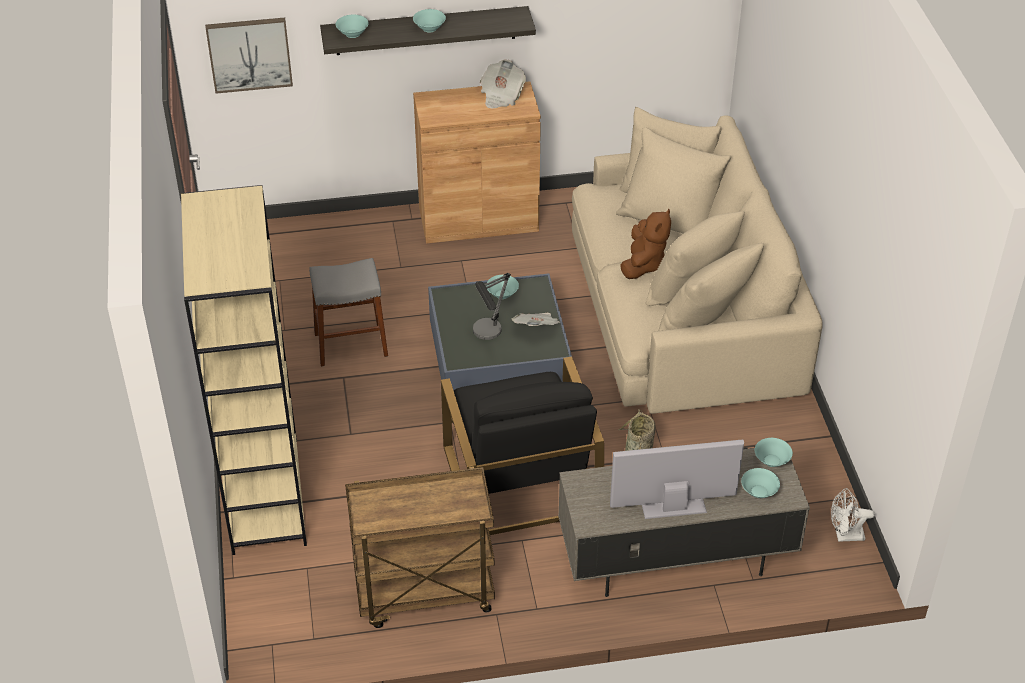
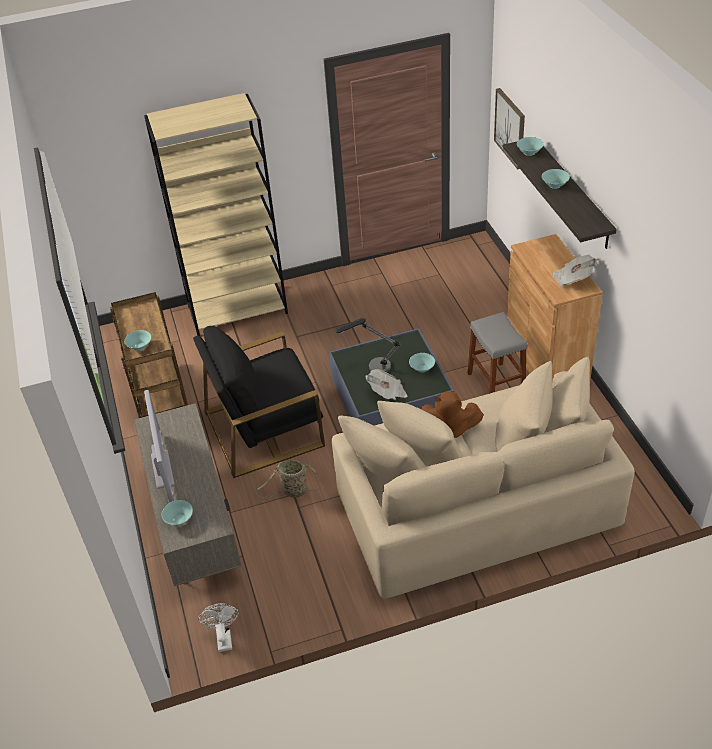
camera: 85 degrees right, 0 degrees up
grey stool [309,258,388,367] -> grey stool moved to [468,312,528,393]
turquoise bowl [755,438,793,467] -> turquoise bowl moved to [124,330,151,350]

